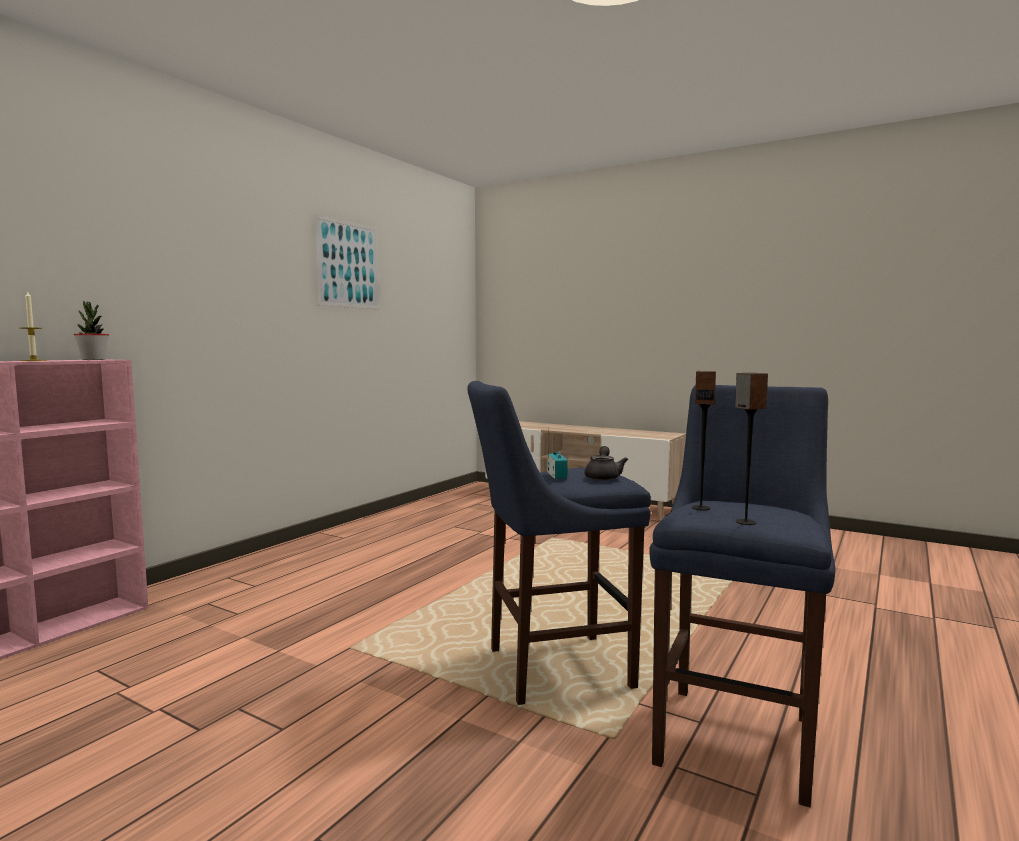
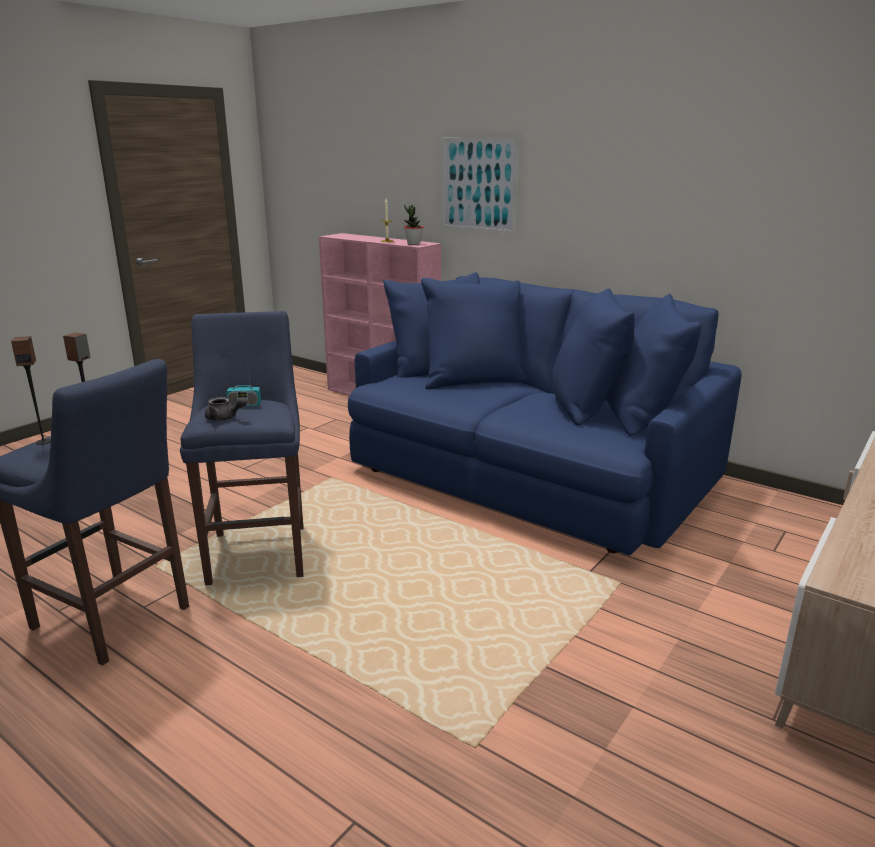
camera: 95 degrees right, 15 degrees up
picture [314,215,379,309] -> picture moved to [442,137,519,234]
none -> blue sofa [348,272,742,555]

